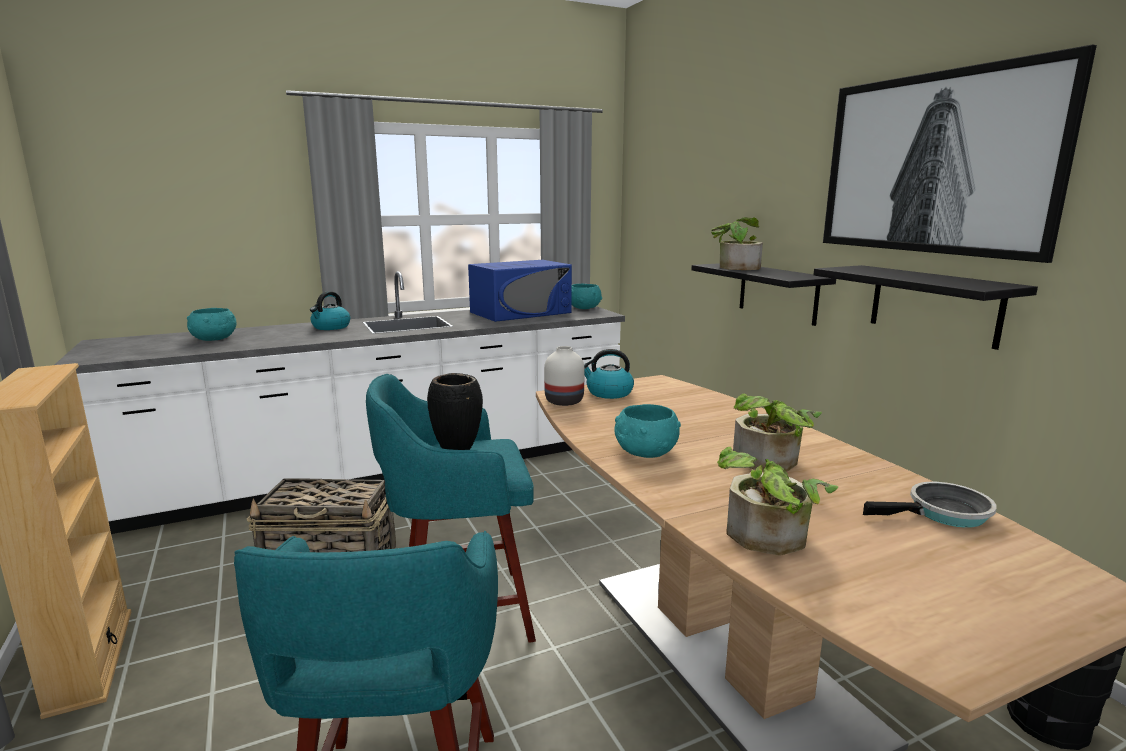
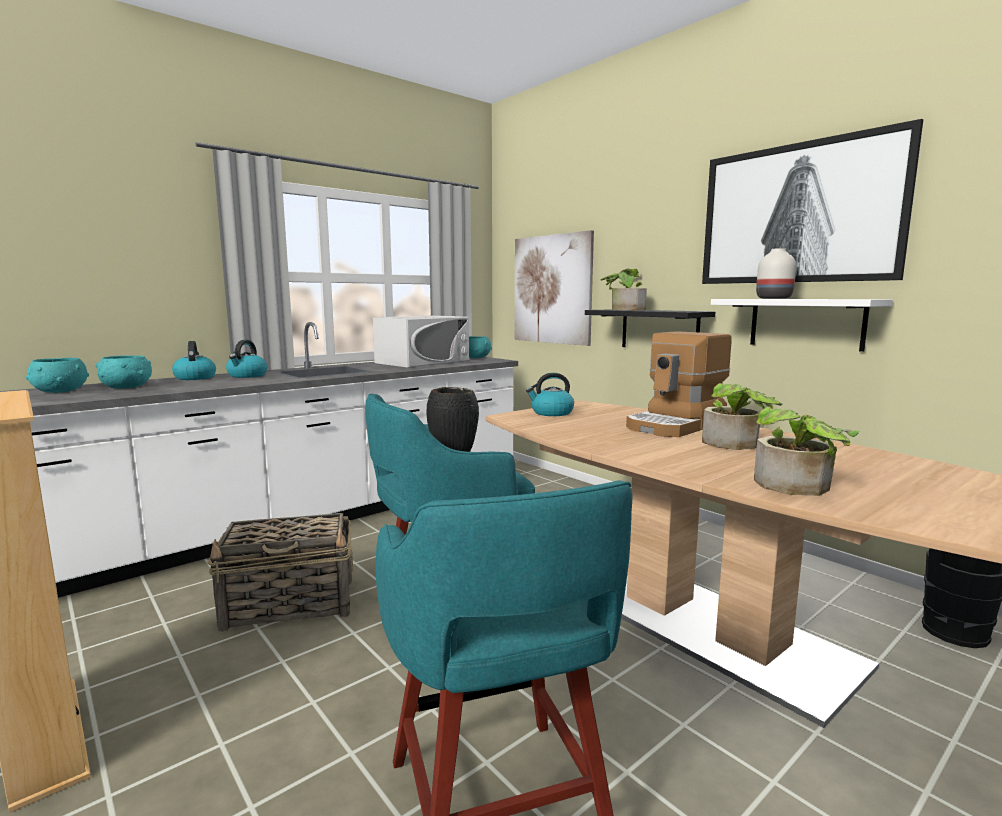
camera: 15 degrees left, 5 degrees down
blue microwave [468,260,572,322] -> white microwave [373,315,469,367]
white vase [544,346,584,406] -> white vase moved to [756,248,796,299]
turquoise bowl [614,404,681,458] -> turquoise bowl moved to [26,358,89,393]
black shelf [813,265,1038,350] -> white shelf [711,299,893,352]
frying pan [863,482,997,528] -> none
none -> kettle [172,341,216,380]
none -> picture [515,230,594,346]
none -> coffee machine [626,331,731,437]

